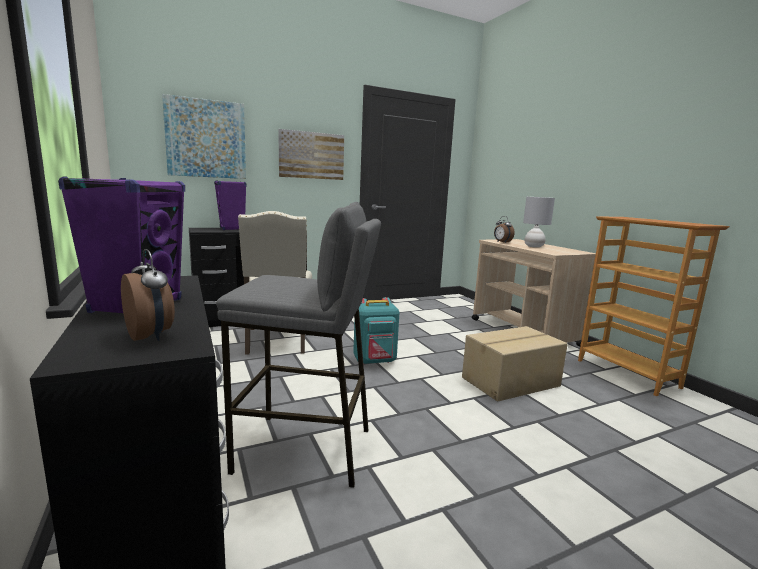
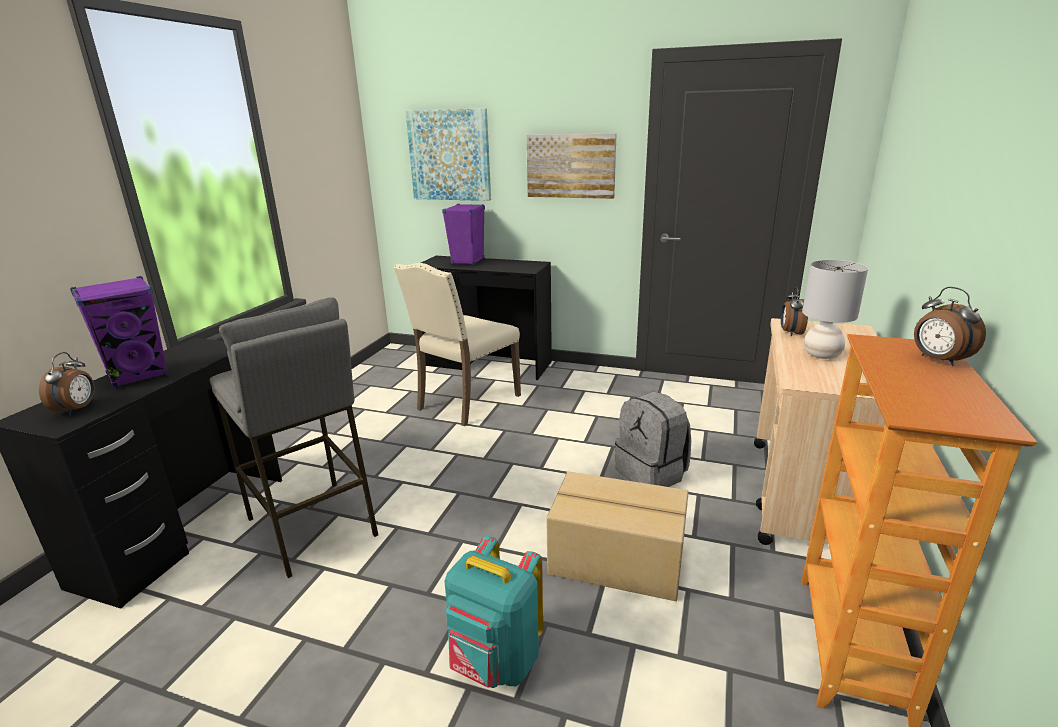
camera: 45 degrees right, 10 degrees up
turquoise backpack [353,297,400,364] -> turquoise backpack moved to [444,536,543,688]
none -> grey backpack [615,392,691,487]
none -> alarm clock [914,287,986,366]

